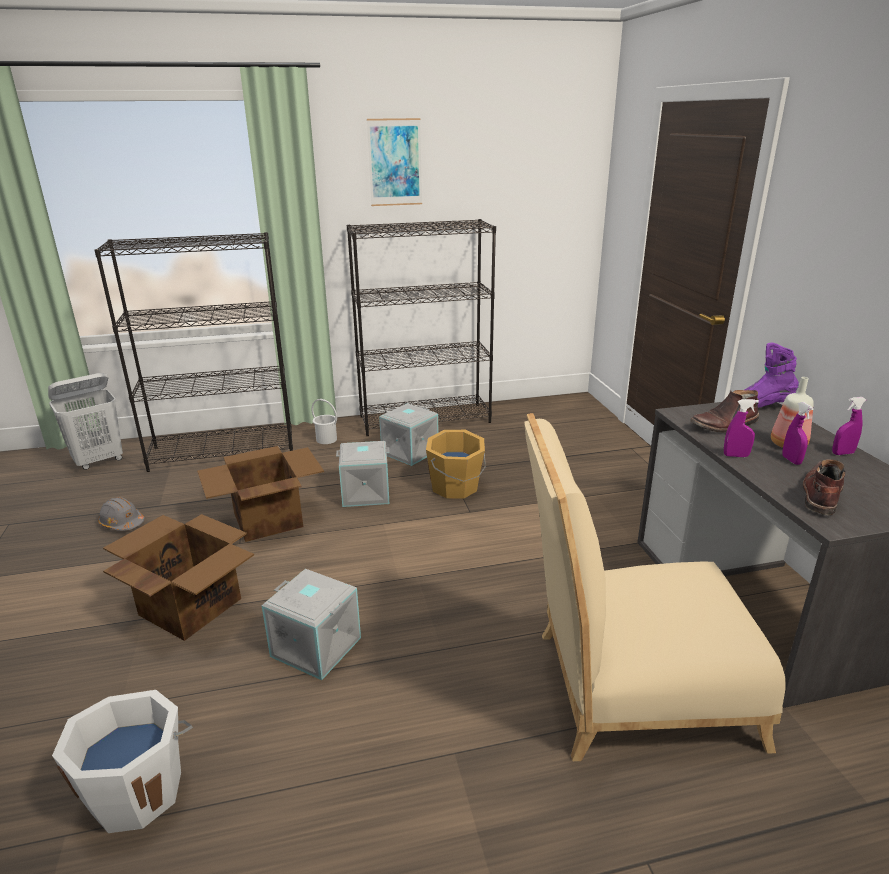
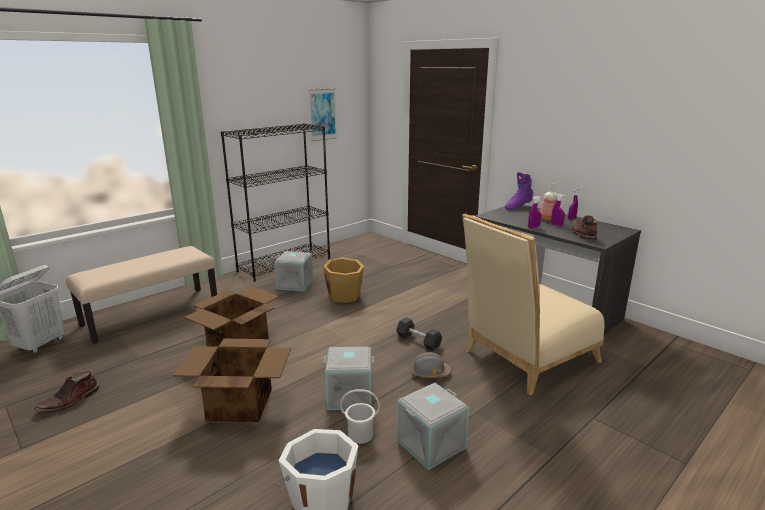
camera: 30 degrees left, 5 degrees down
black bookcase [94,232,293,472] -> beige bench [66,246,217,343]
grey hard hat [98,497,145,531] -> grey hard hat moved to [411,352,451,378]
white bucket [311,399,337,444] -> white bucket moved to [340,389,380,444]
grey storage box [336,441,390,507] -> grey storage box moved to [397,383,469,470]
picture [367,118,422,206] -> picture moved to [308,88,337,141]
brown boot [690,390,759,433] -> brown boot moved to [34,371,99,412]
none -> black dumbbell [396,317,442,351]

